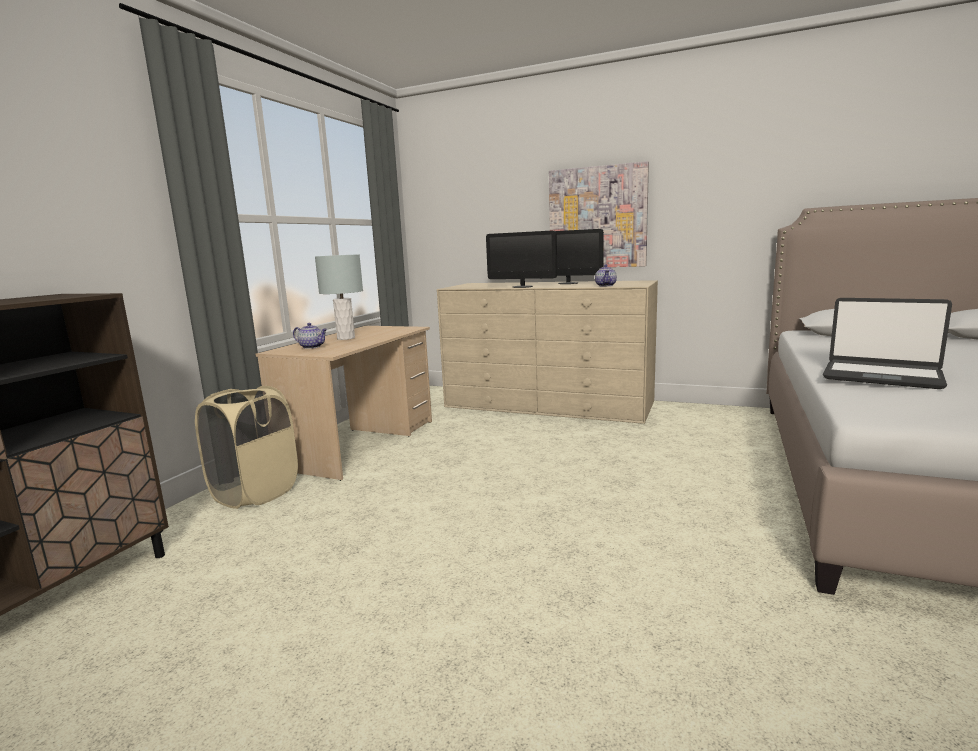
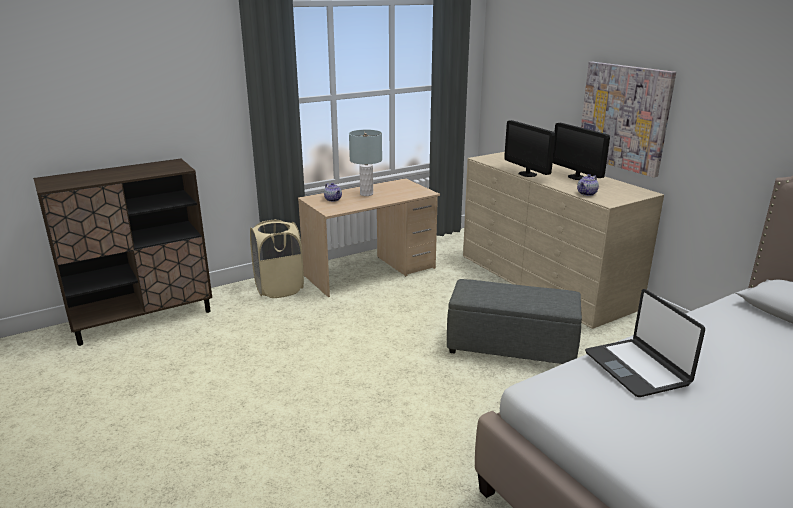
camera: 35 degrees right, 10 degrees up
none -> grey ottoman [447,279,582,364]

